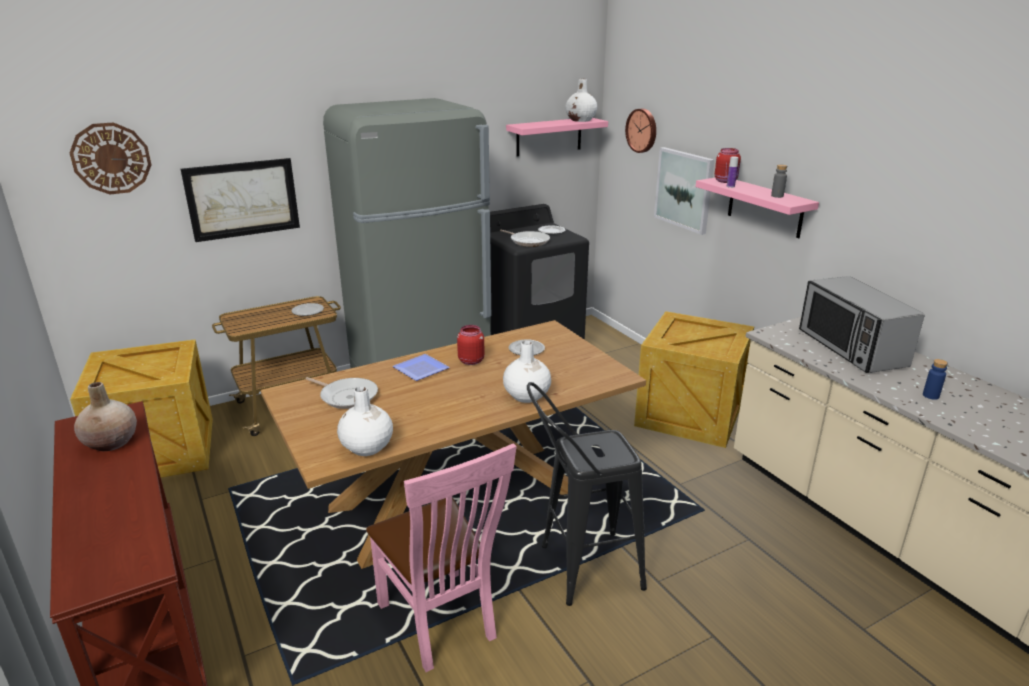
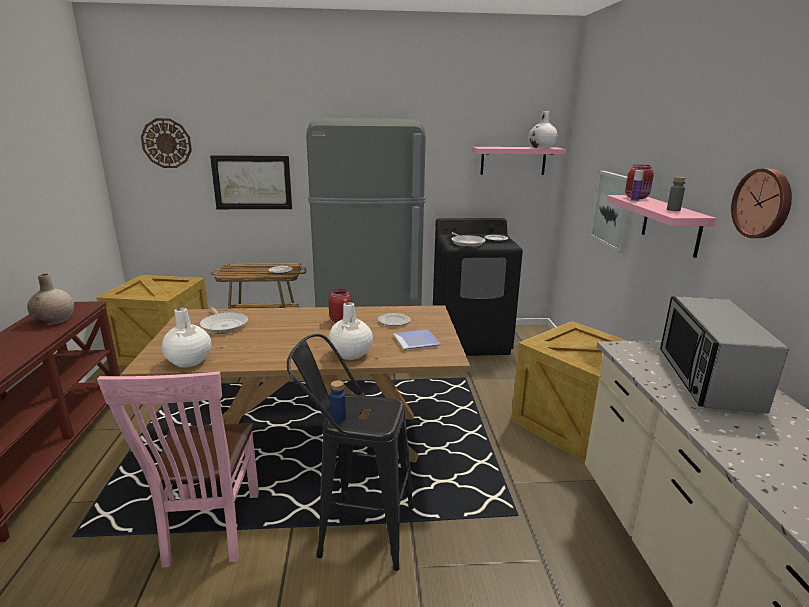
camera: 25 degrees right, 5 degrees down
plate [392,354,450,381] -> plate moved to [393,329,441,349]
wall clock [625,109,656,153] -> wall clock moved to [731,168,792,238]
blue bottle [923,359,948,400] -> blue bottle moved to [330,380,346,422]

